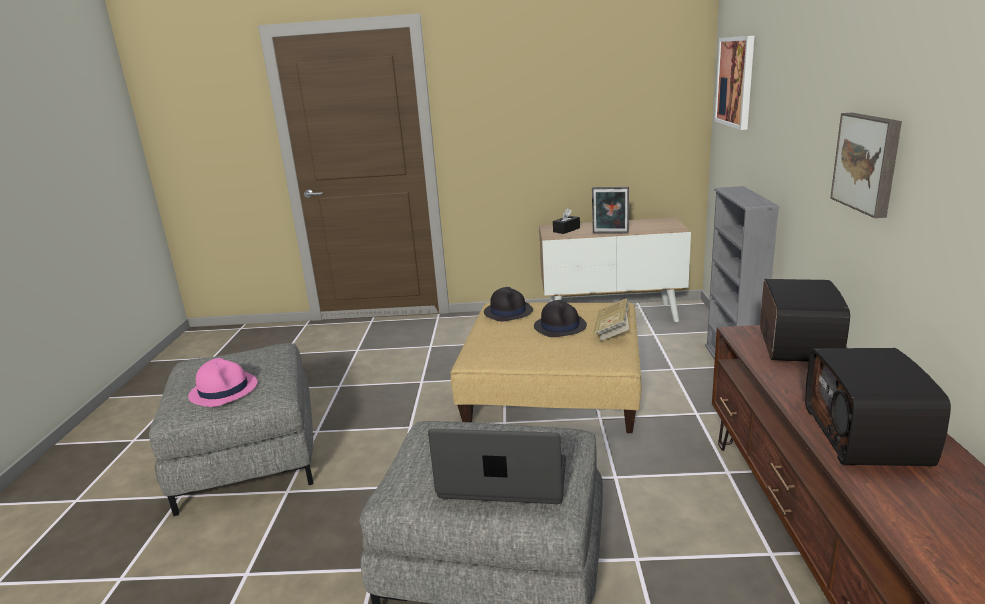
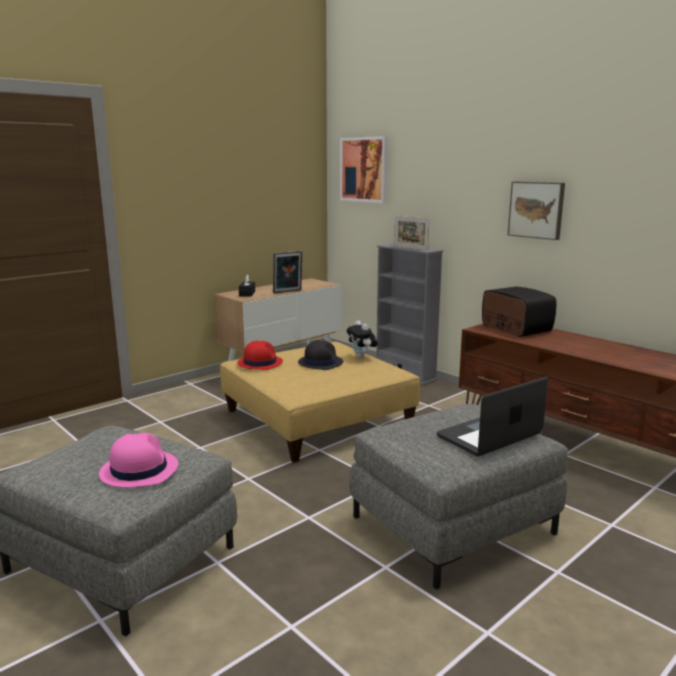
camera: 45 degrees left, 5 degrees down
black hat [484,287,533,322] -> red hat [237,340,283,370]
book [593,298,629,341] -> plush toy [347,320,378,358]
radio [805,348,951,466] -> none
none -> picture frame [394,216,430,250]

